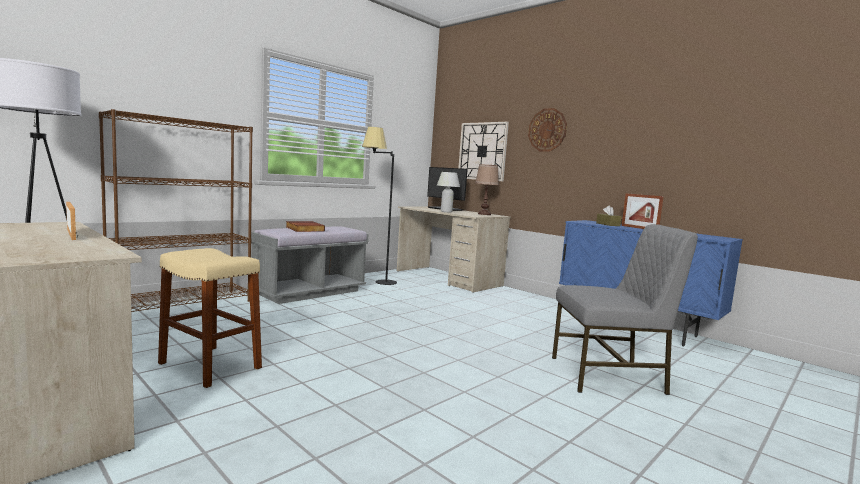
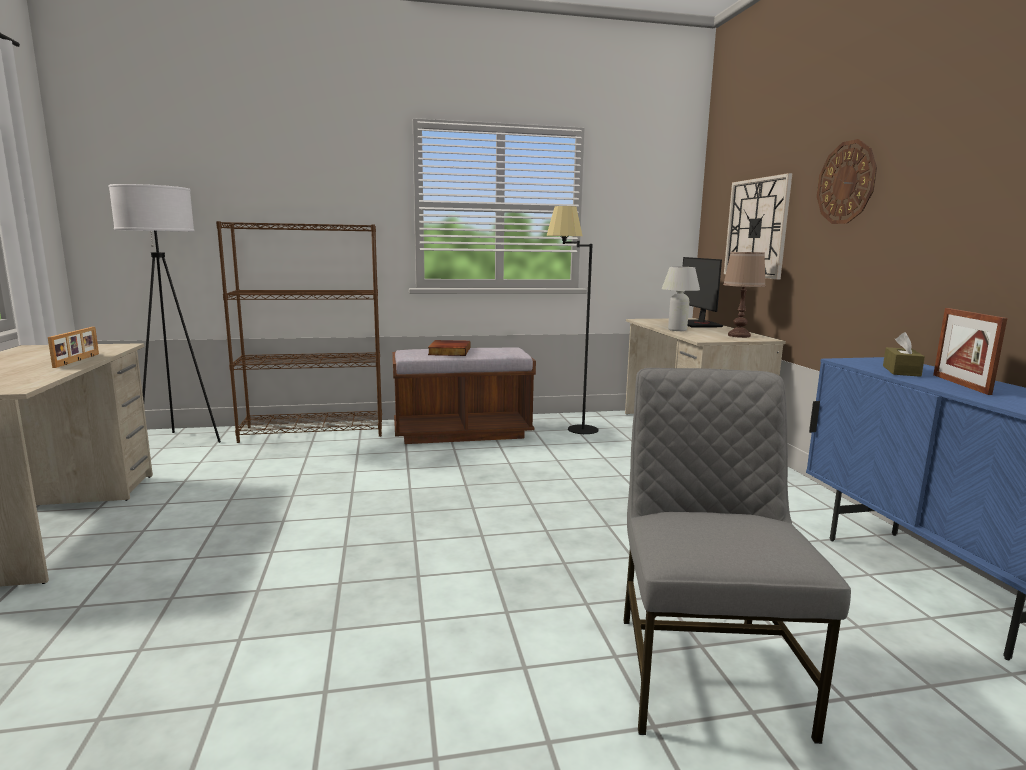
camera: 35 degrees right, 5 degrees up
beige stool [158,248,262,388] -> none
grey bench [251,226,368,304] -> brown bench [392,347,536,444]
grey chair [552,224,698,395] -> grey chair turned 120 degrees counterclockwise [624,368,851,744]

